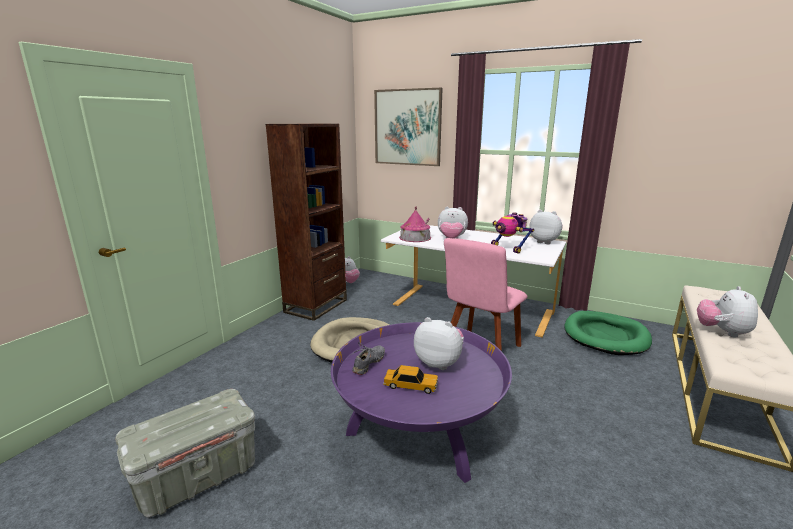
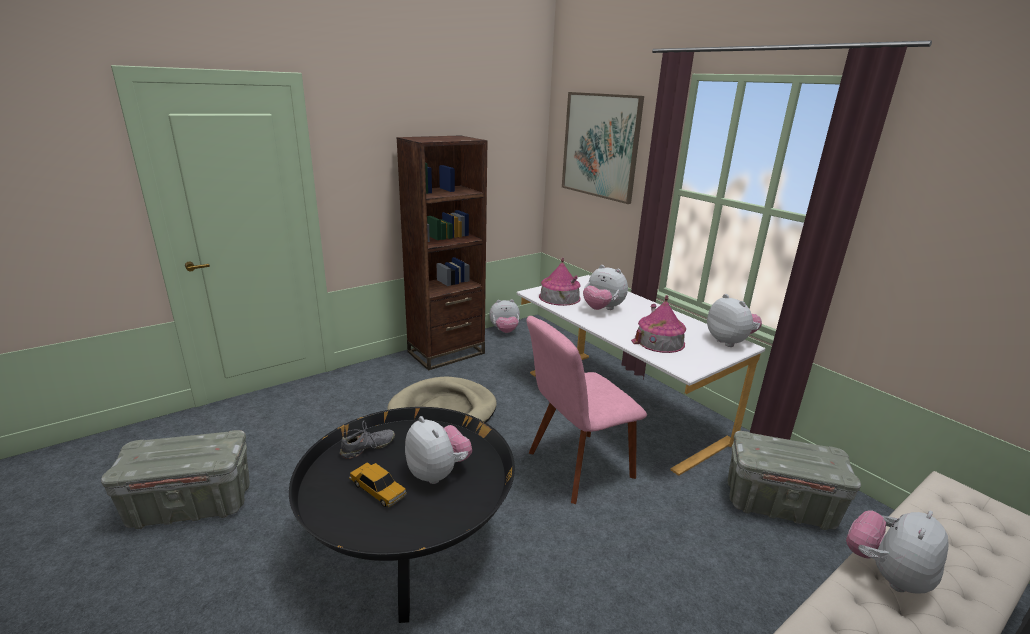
camera: 25 degrees right, 5 degrees up
purple coffee table [331,322,512,483] -> black coffee table [289,407,515,623]
toy robot [491,213,534,254] -> toy house [631,295,686,353]
green dog bed [564,311,652,355] -> grey storage box [728,431,861,530]

